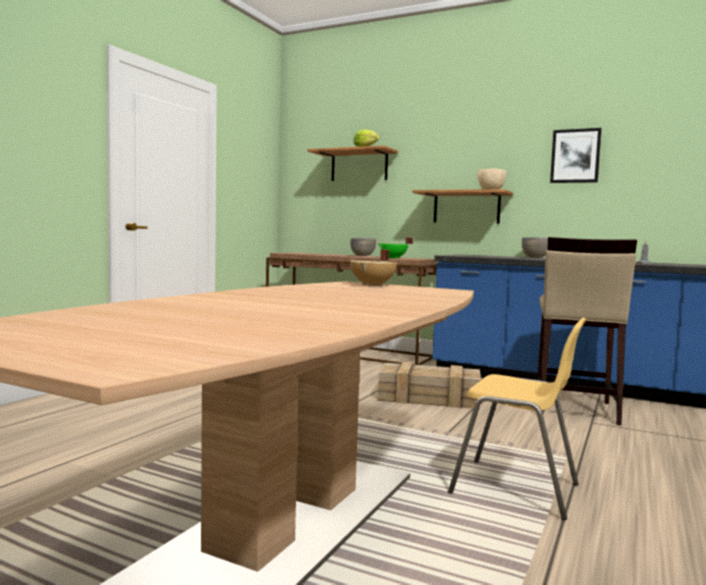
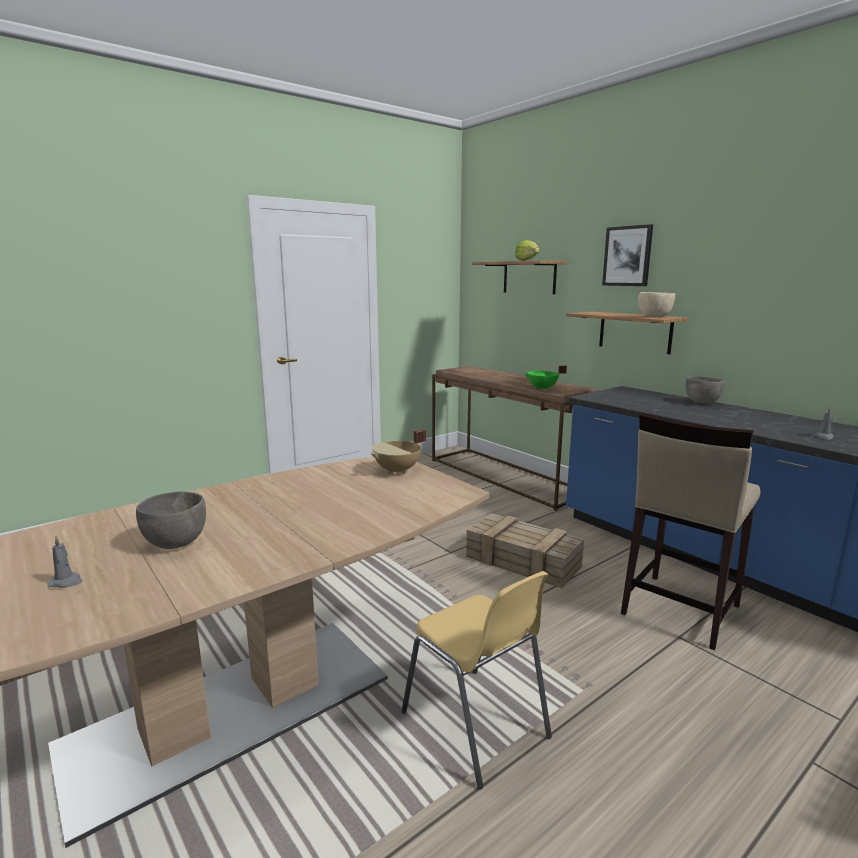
camera: 25 degrees right, 10 degrees up
grey bowl [350,238,376,256] -> grey bowl moved to [136,491,206,549]
picture [550,128,602,183] -> picture moved to [602,224,653,286]
none -> grey candle [47,536,82,588]

